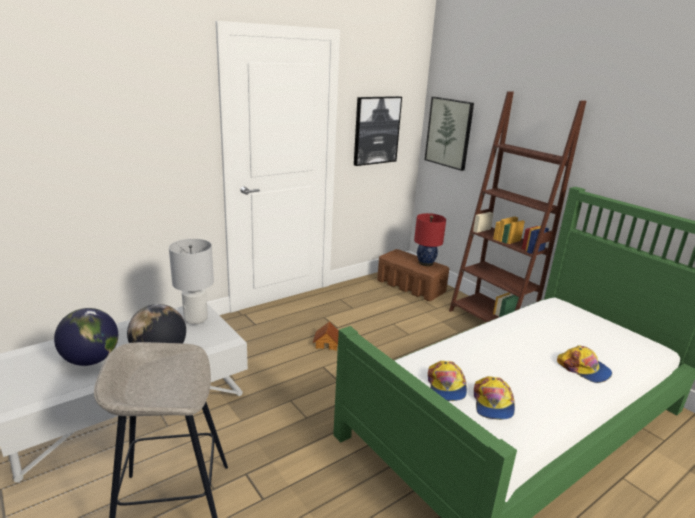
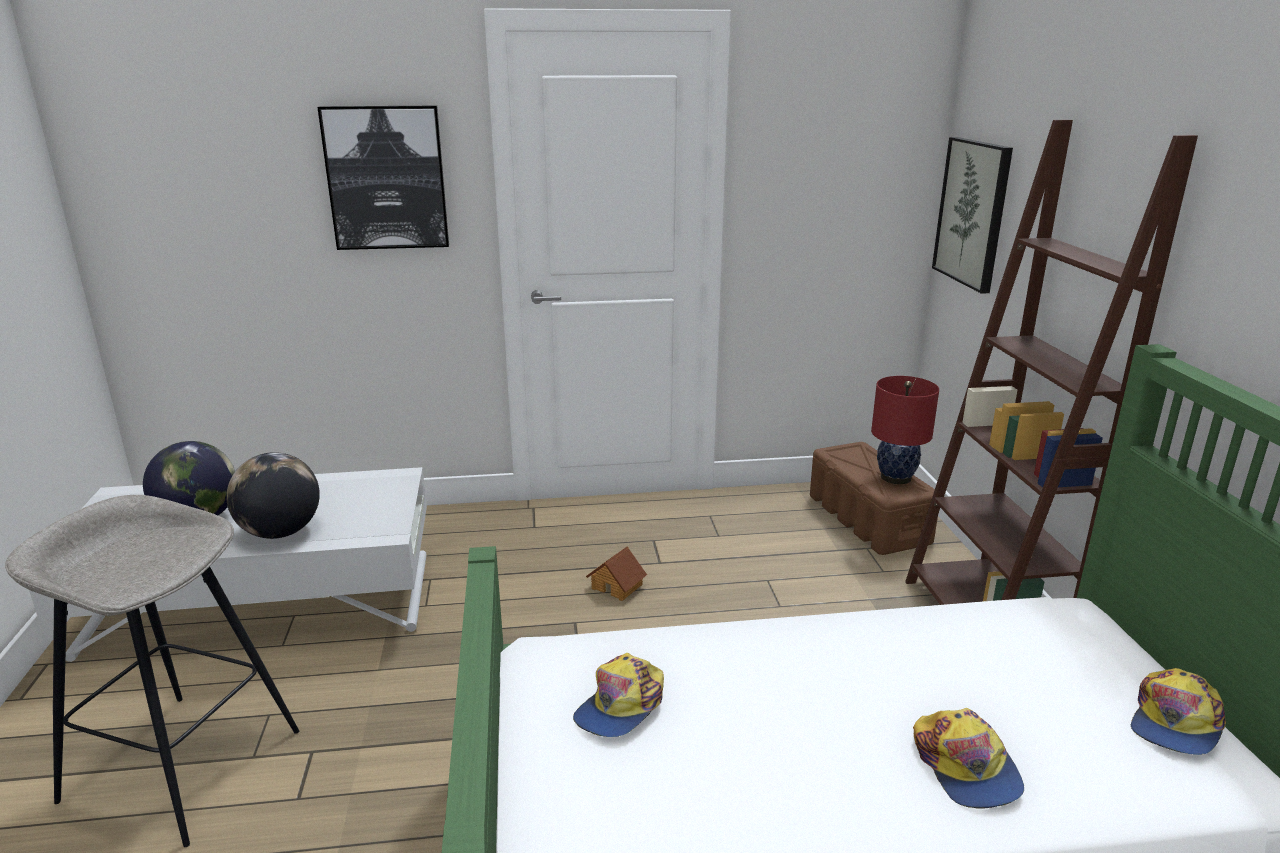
camera: 30 degrees right, 0 degrees up
grey table lamp [169,239,214,324] -> none
picture [354,96,402,166] -> picture moved to [317,106,449,250]
cap [474,376,515,420] -> cap moved to [1131,668,1226,755]

